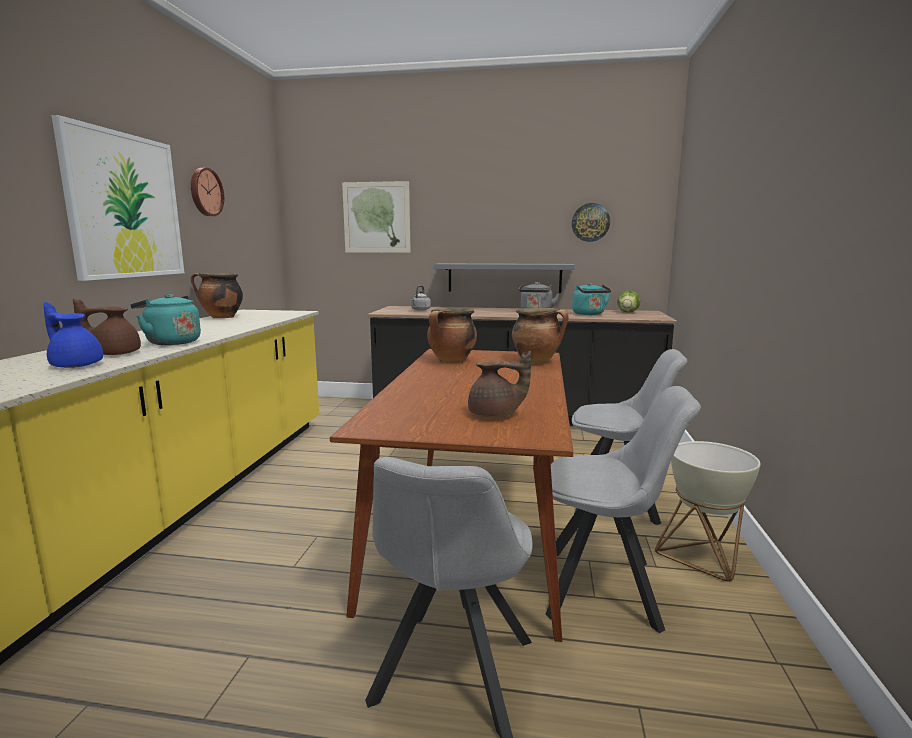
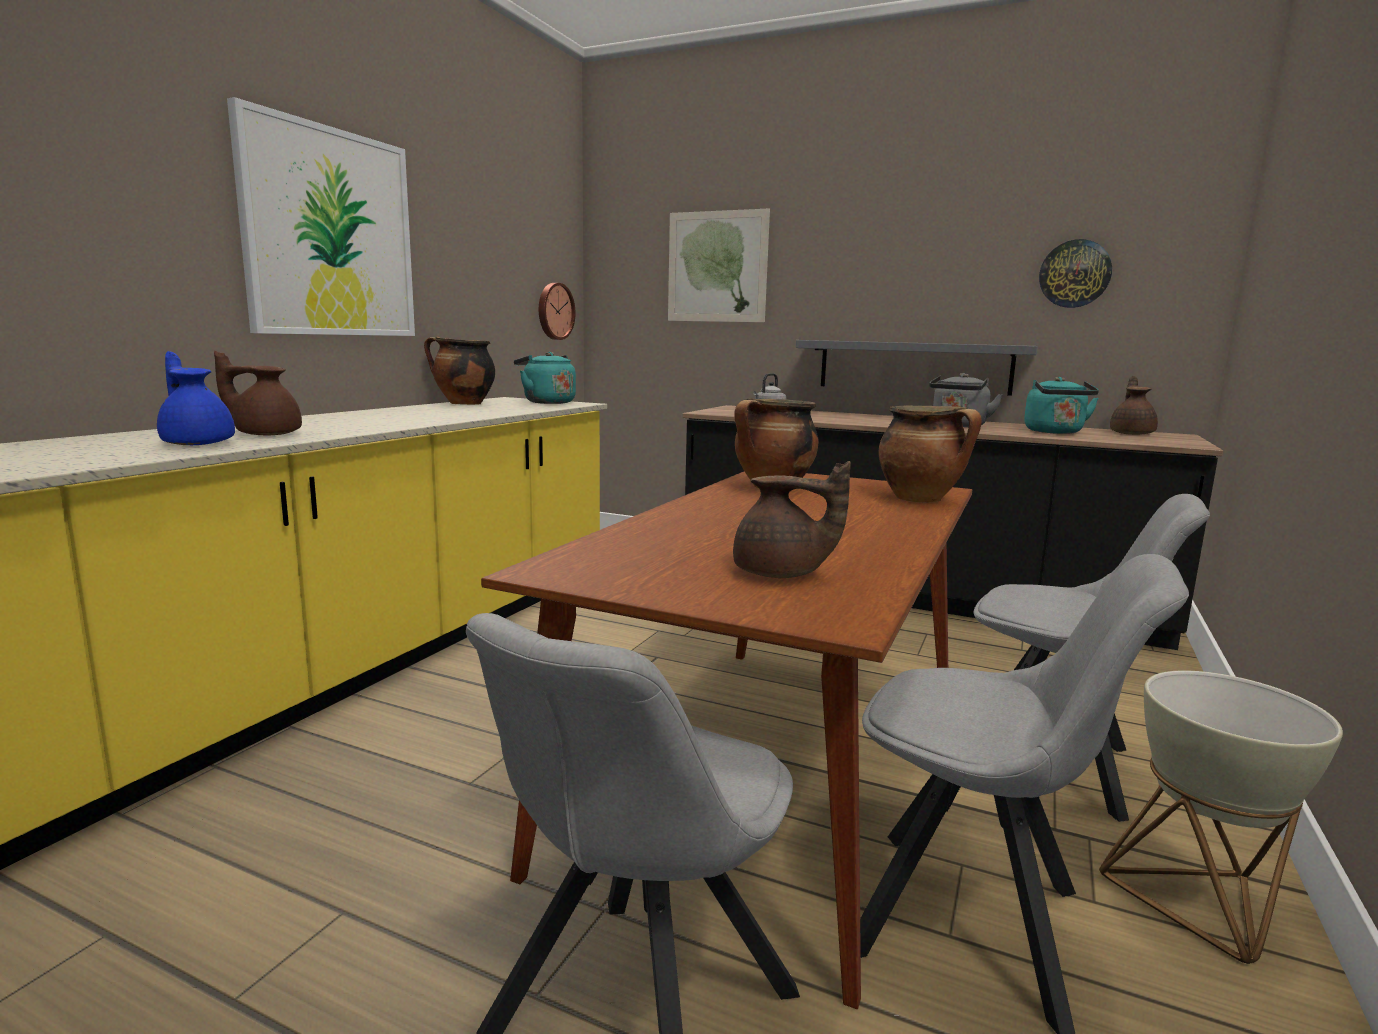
camera: 15 degrees right, 0 degrees up
turquoise kettle [130,294,201,345] -> turquoise kettle moved to [514,352,576,404]
wall clock [191,168,224,216] -> wall clock moved to [539,283,576,340]
lettuce [617,291,640,313] -> brown teapot [1110,376,1158,435]

